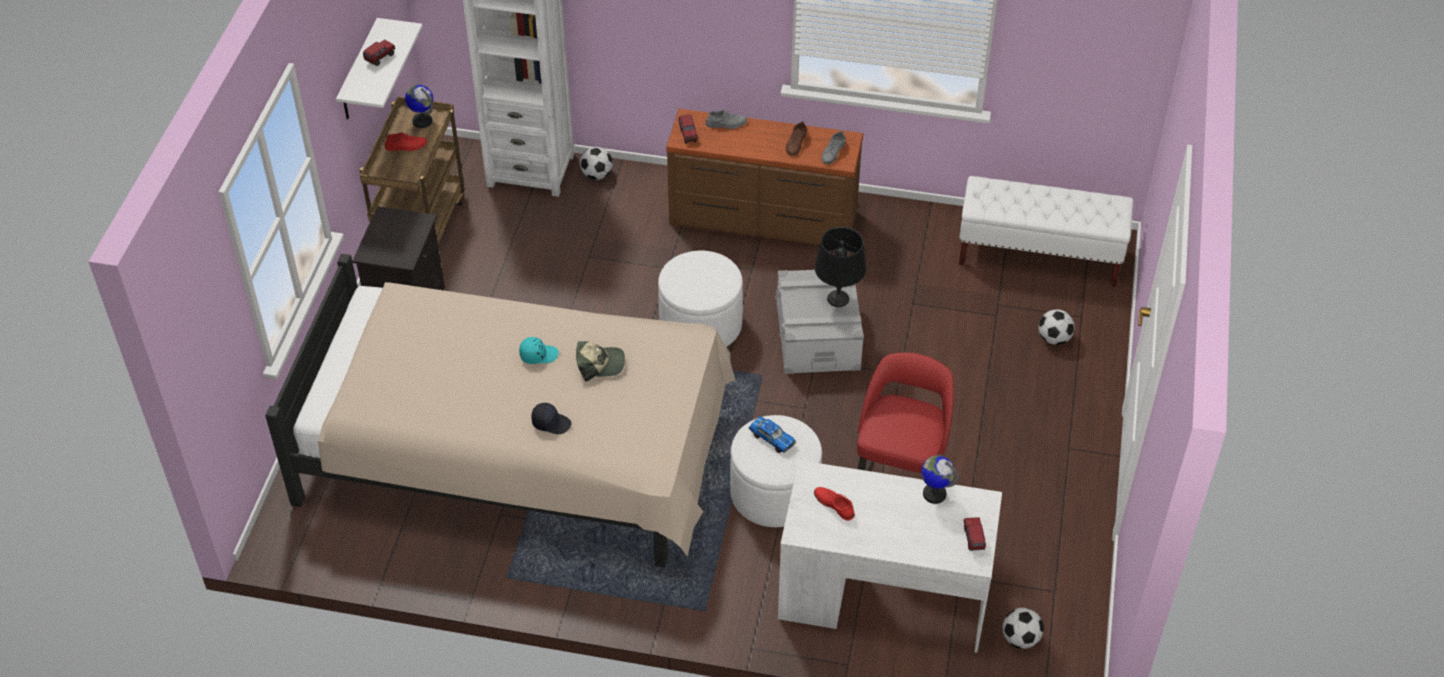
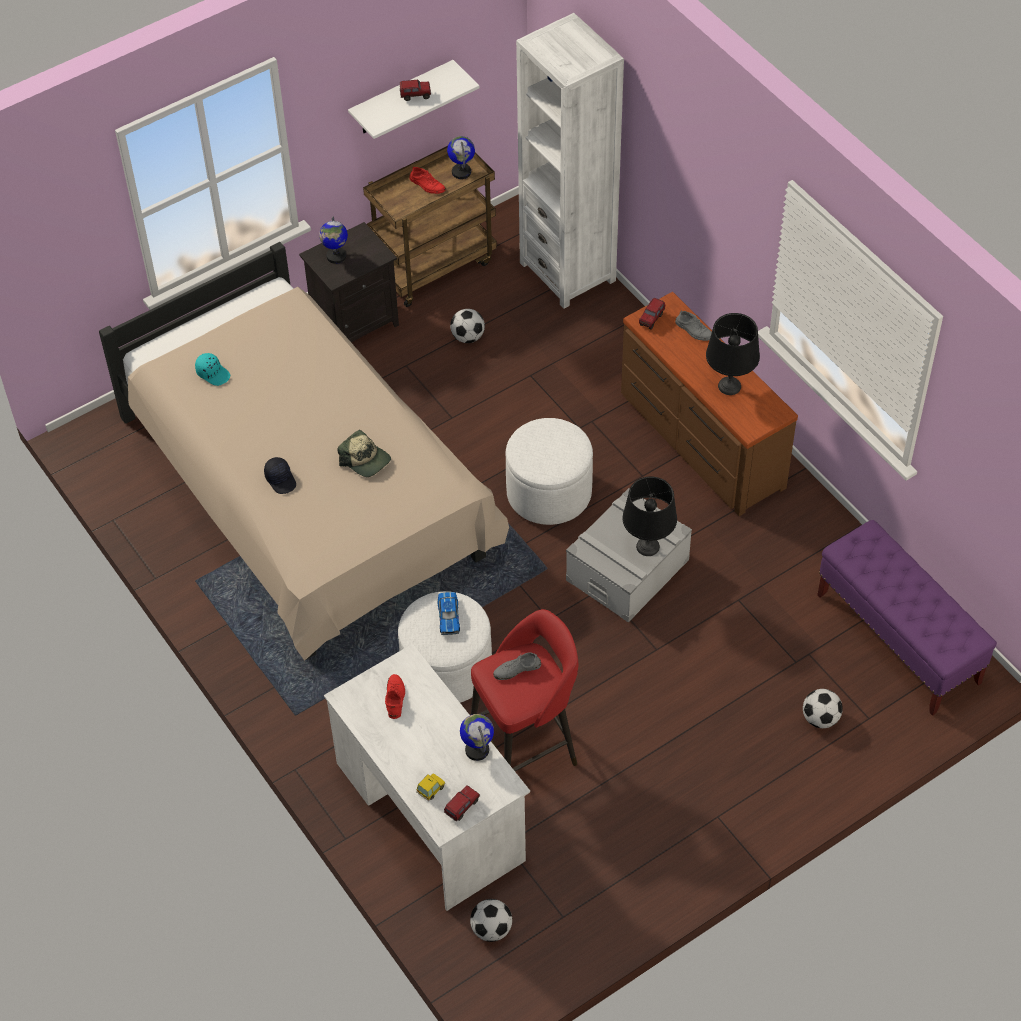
camera: 45 degrees right, 5 degrees up
turquoise cap [519,337,559,364] -> turquoise cap moved to [195,353,230,386]
football [580,147,613,180] -> football moved to [450,309,485,343]
brown shoe [786,121,807,156] -> black table lamp [706,313,760,395]
grey shoe [821,131,846,164] -> grey shoe moved to [493,652,541,680]
white bench [959,176,1133,287] -> purple bench [817,520,997,716]
none -> globe [319,216,348,264]
none -> toy car [416,773,446,801]

